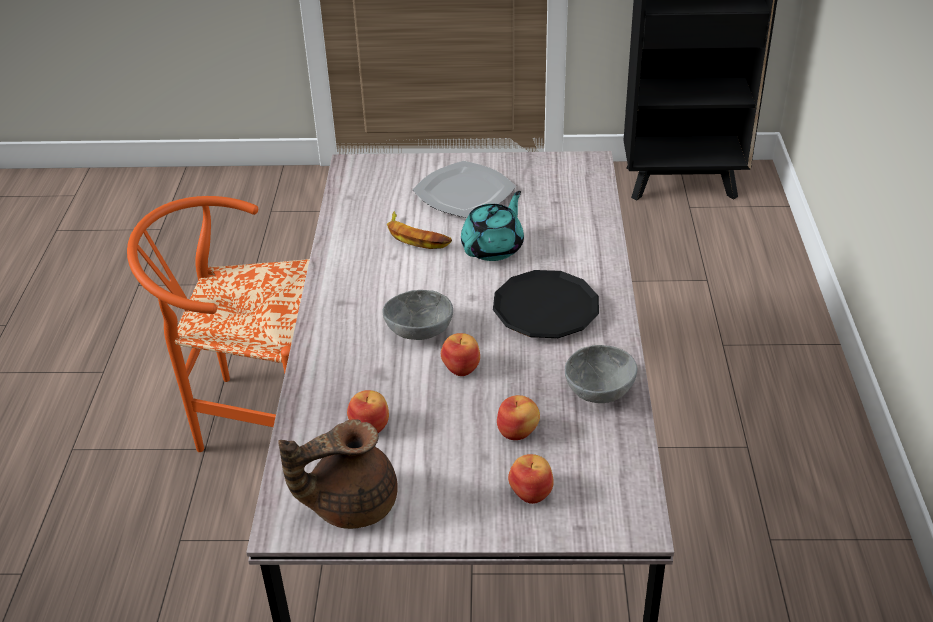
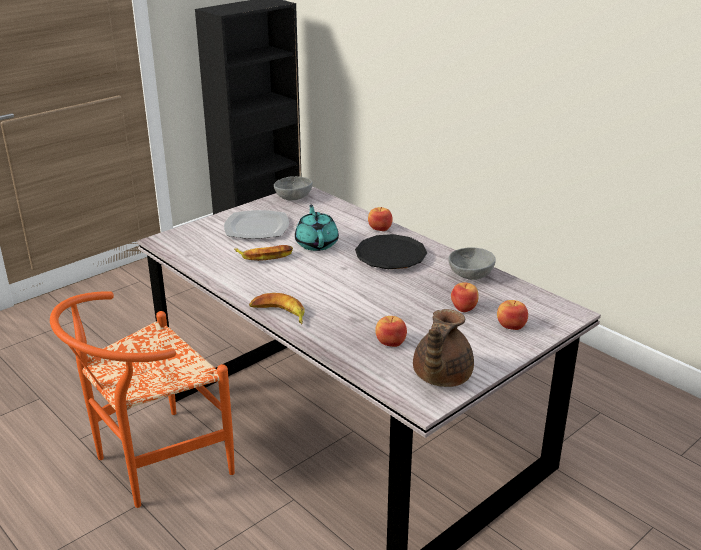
camera: 45 degrees left, 10 degrees down
grey bowl [382,290,453,340] -> grey bowl moved to [274,176,313,200]
apple [441,333,480,376] -> apple moved to [368,207,393,231]
none -> banana [249,293,305,325]

